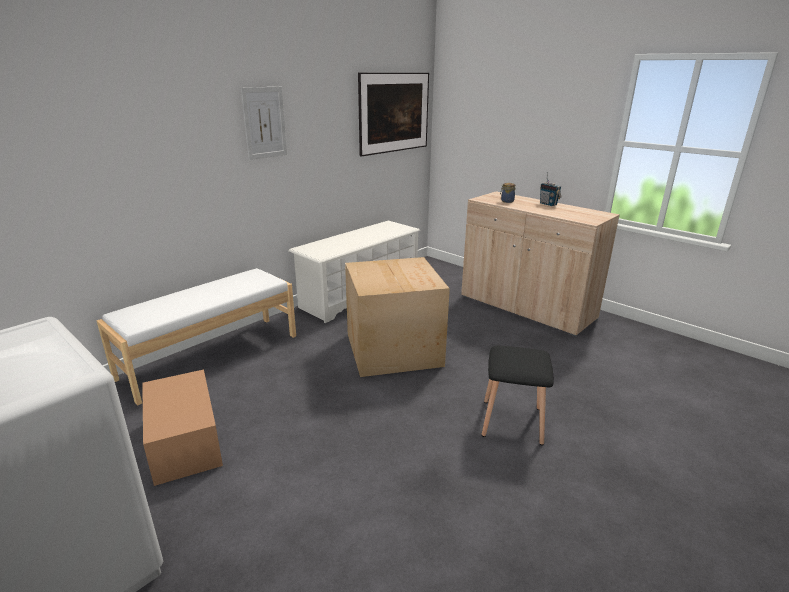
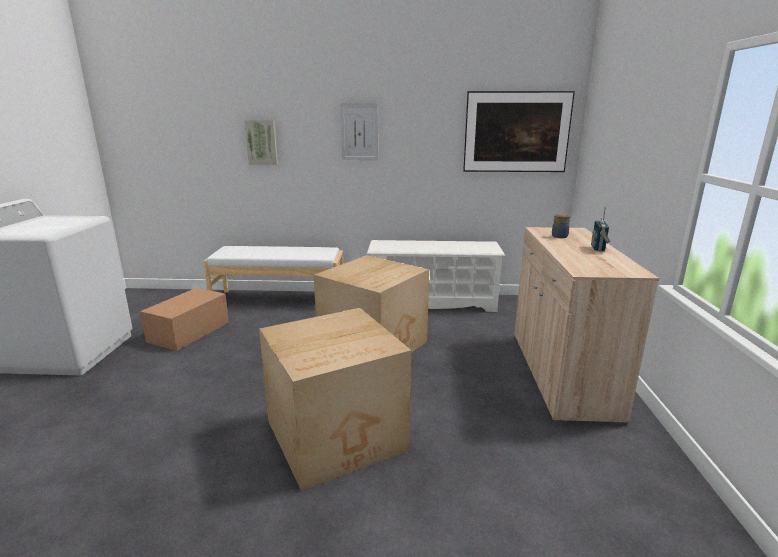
camera: 50 degrees right, 5 degrees down
black stool [482,346,554,445] -> cardboard box [259,308,412,491]
none -> picture [244,120,278,165]

